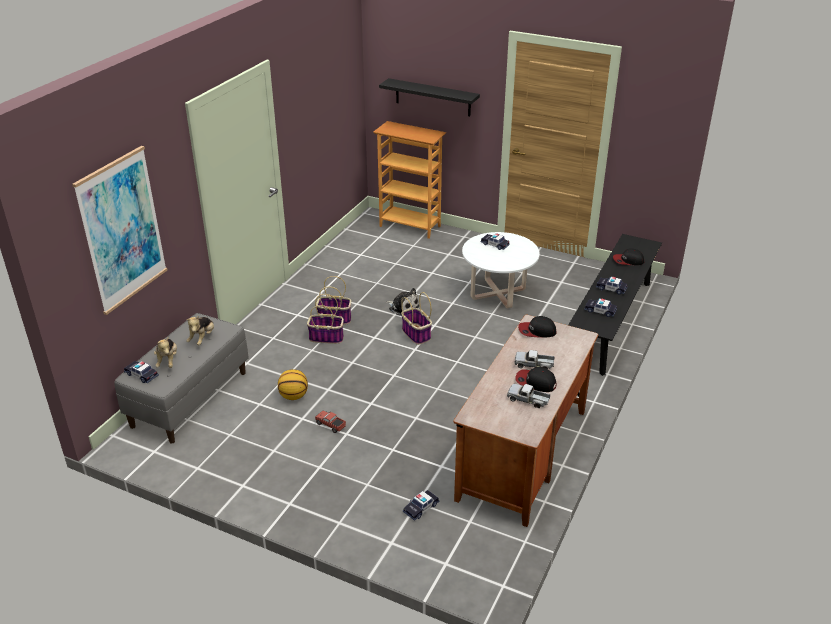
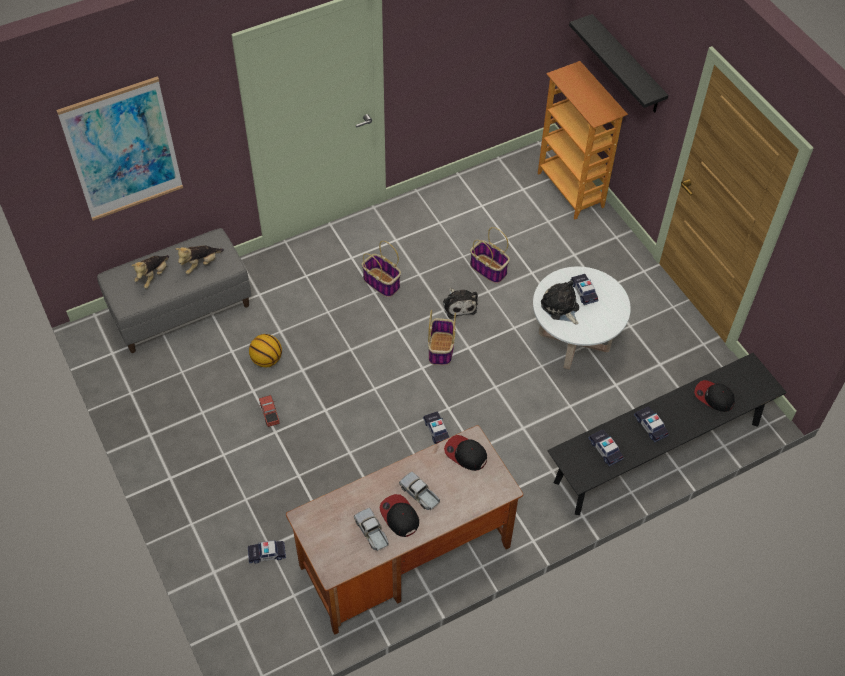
camera: 35 degrees right, 20 degrees up
toy car [124,361,159,383] -> toy car moved to [423,411,450,444]
basket [307,294,344,344] -> basket moved to [470,227,510,284]
none -> plush toy [541,280,579,325]

